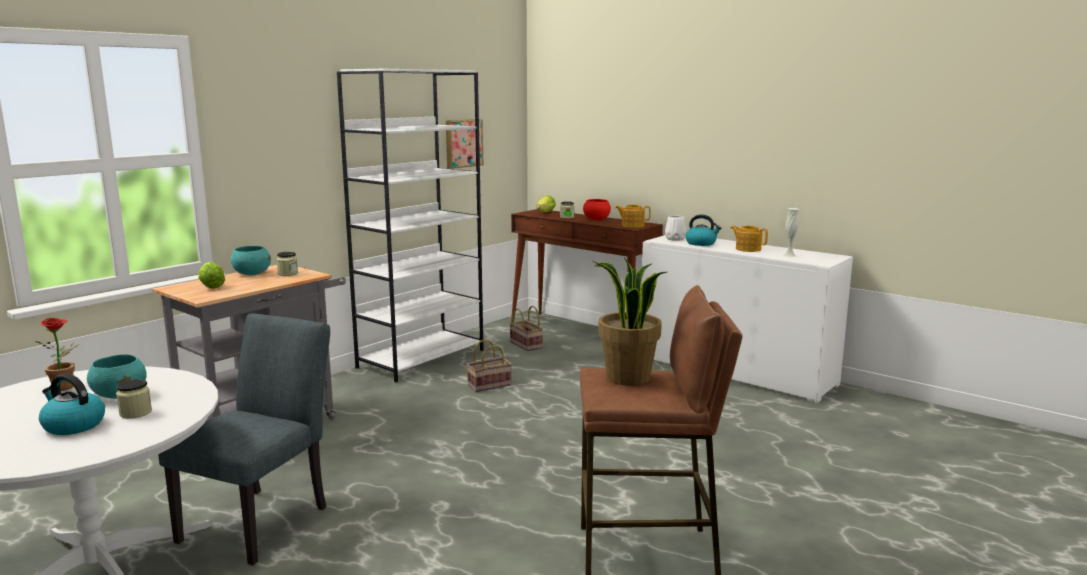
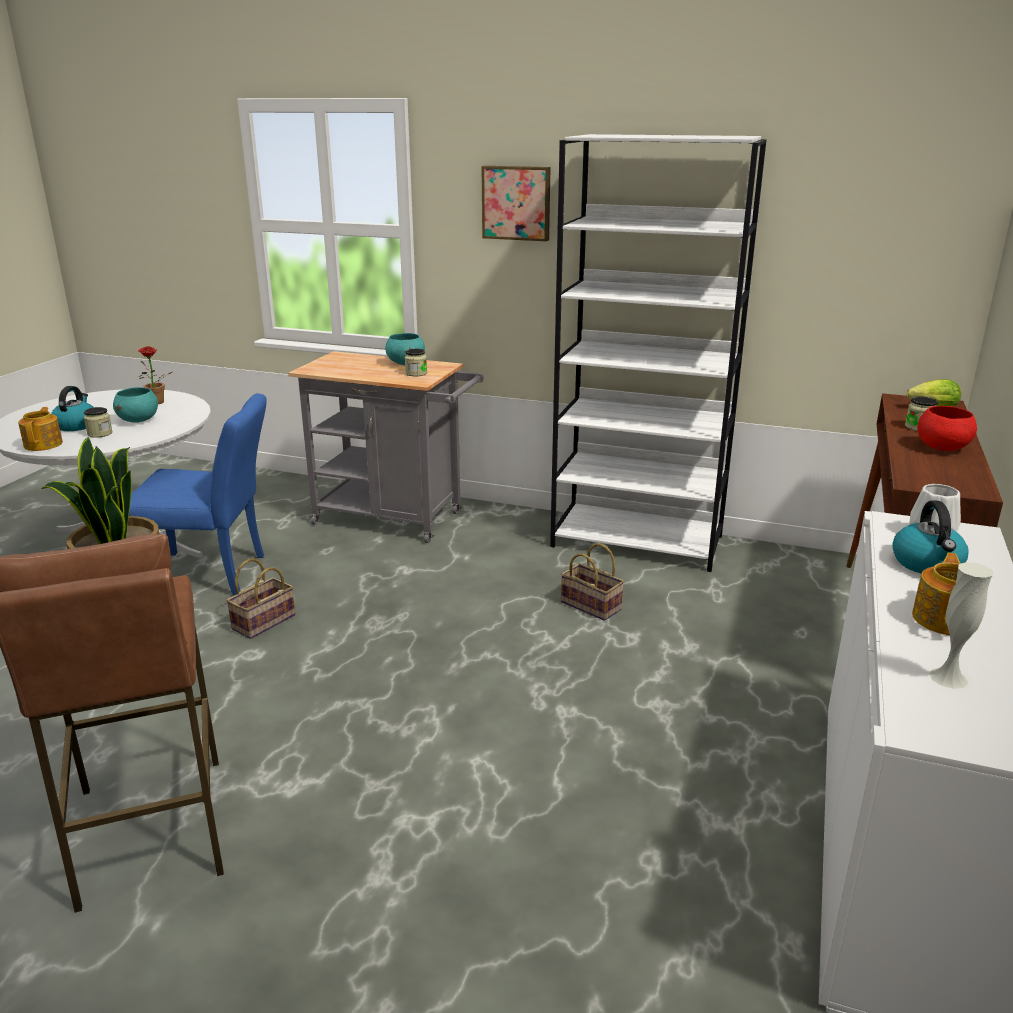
camera: 70 degrees right, 10 degrees up
grey chair [158,313,330,565] -> blue chair [129,393,267,595]
lettuce [198,262,225,289] -> none
picture [446,119,483,169] -> picture moved to [482,166,551,241]
basket [509,306,543,351] -> basket moved to [226,559,295,639]
teapot [615,205,651,228] -> teapot moved to [18,407,63,451]

